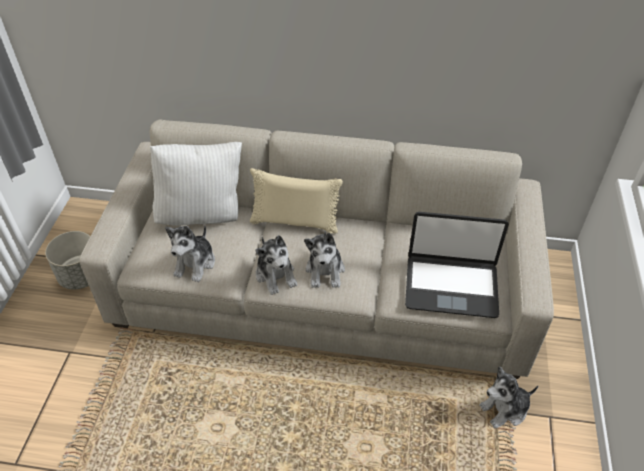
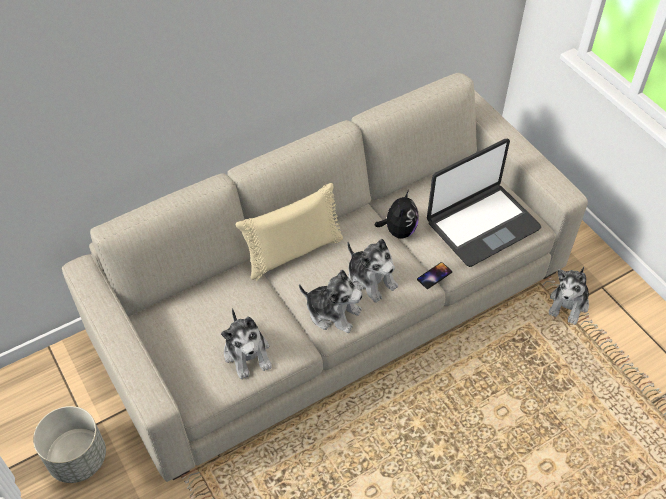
camera: 40 degrees left, 5 degrees up
white pillow [150,142,242,226] -> none
none -> plush toy [374,190,419,238]
none -> phone [417,262,452,289]

